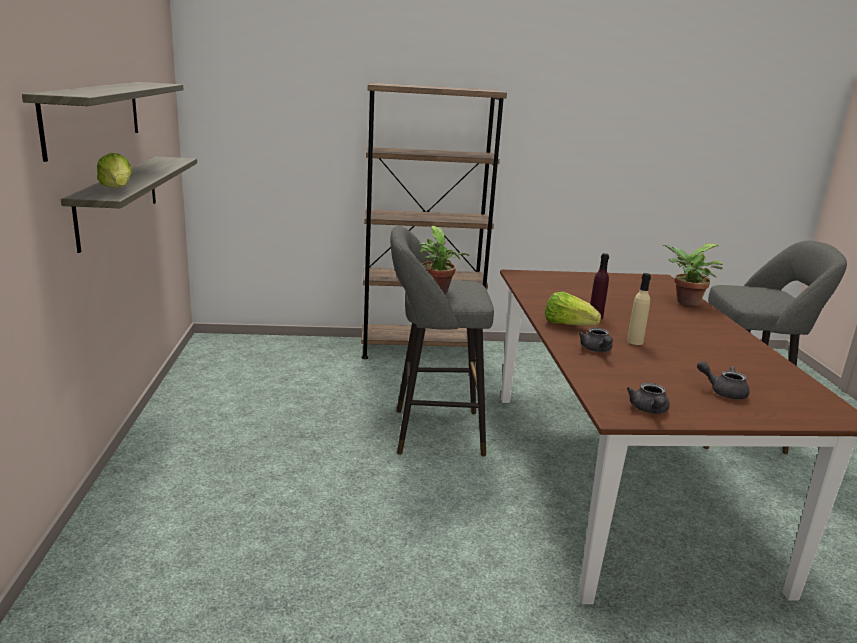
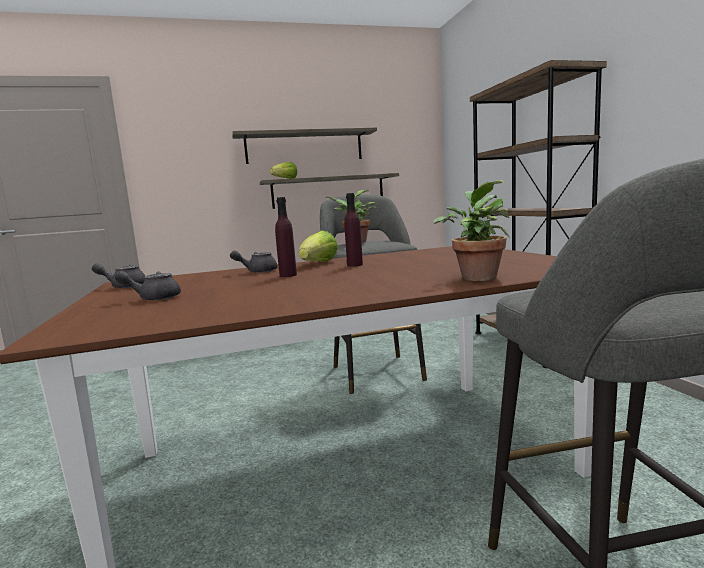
camera: 80 degrees right, 10 degrees down
beige bottle [627,273,651,345] -> purple bottle [275,197,297,277]
grey teapot [697,361,750,399] -> grey teapot turned 120 degrees counterclockwise [115,271,181,301]

